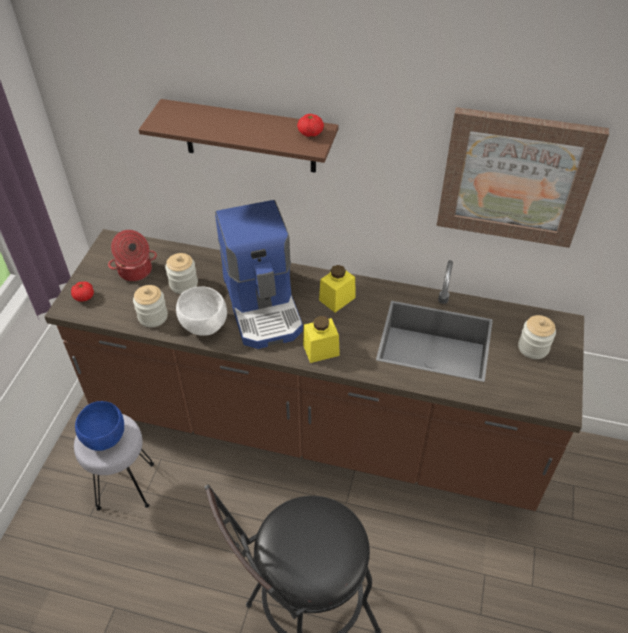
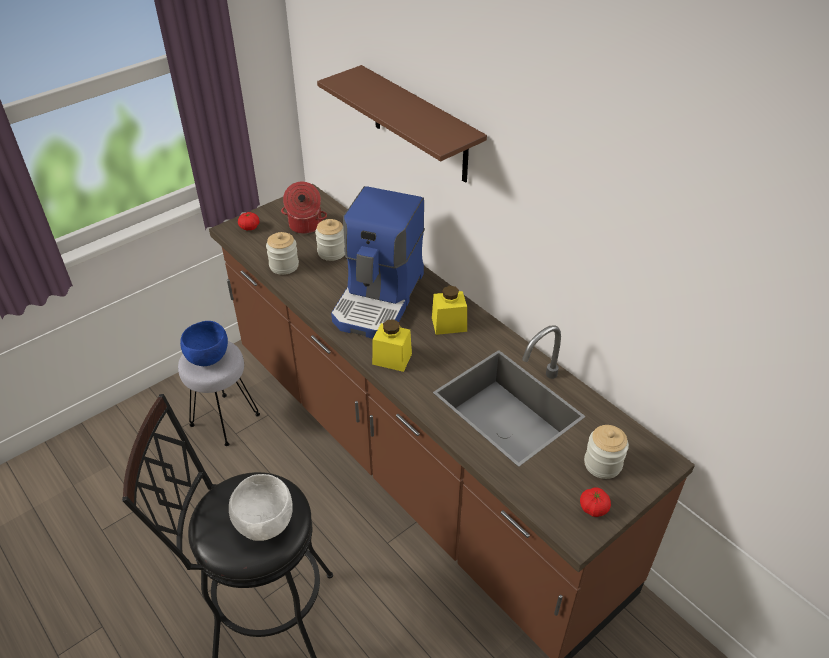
camera: 35 degrees right, 5 degrees down
white bowl [176,286,227,336] -> white bowl moved to [229,474,293,541]
tomato [297,114,324,137] -> tomato moved to [580,487,611,517]
picture [437,107,609,248] -> none

